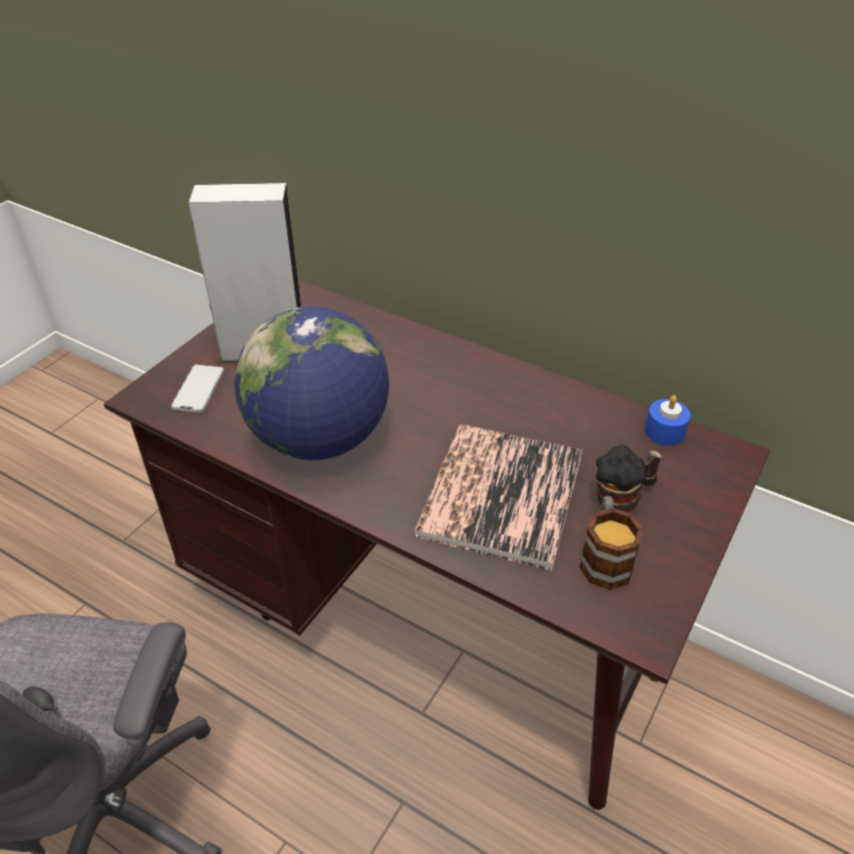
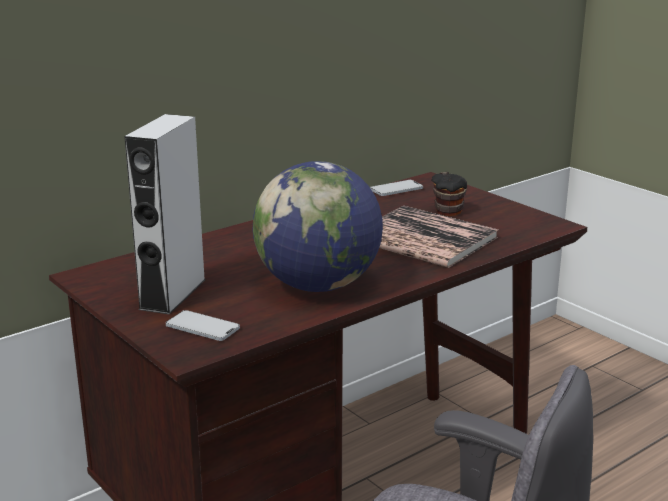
camera: 70 degrees left, 20 degrees down
mug [580,496,644,590] -> none
blue candle [645,395,691,446] -> phone [370,180,423,196]

